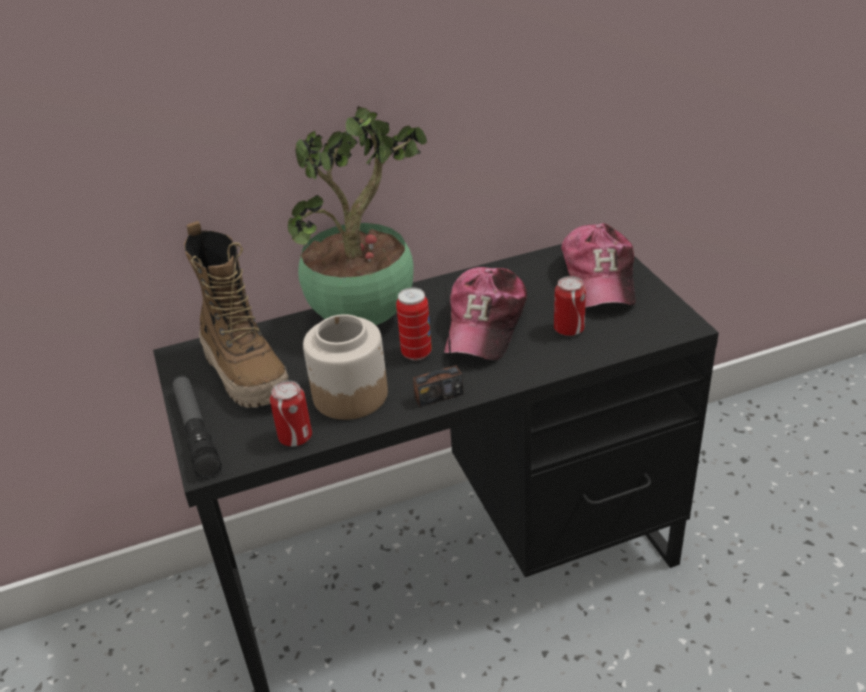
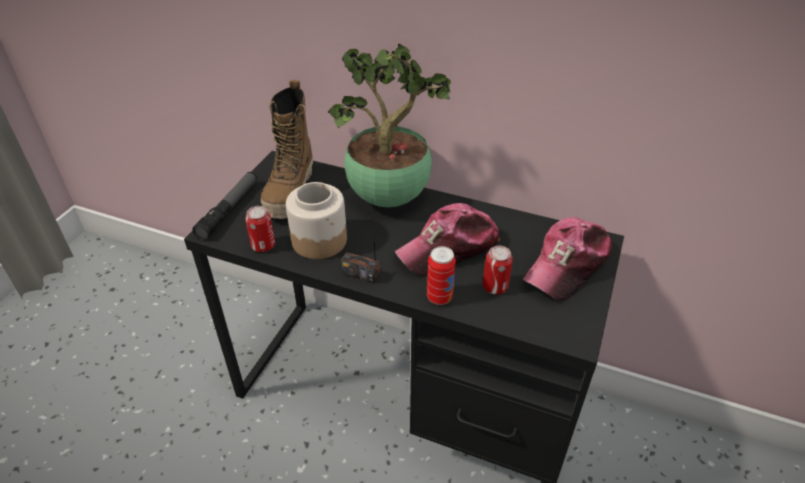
camera: 40 degrees right, 5 degrees up
can [396,288,432,360] -> can moved to [427,246,456,305]

